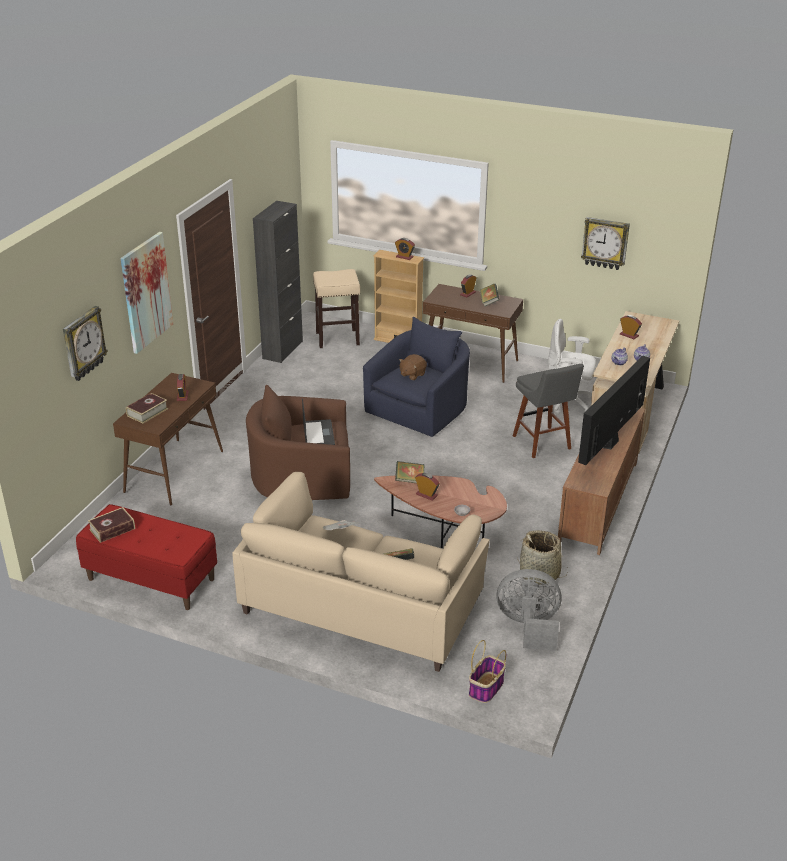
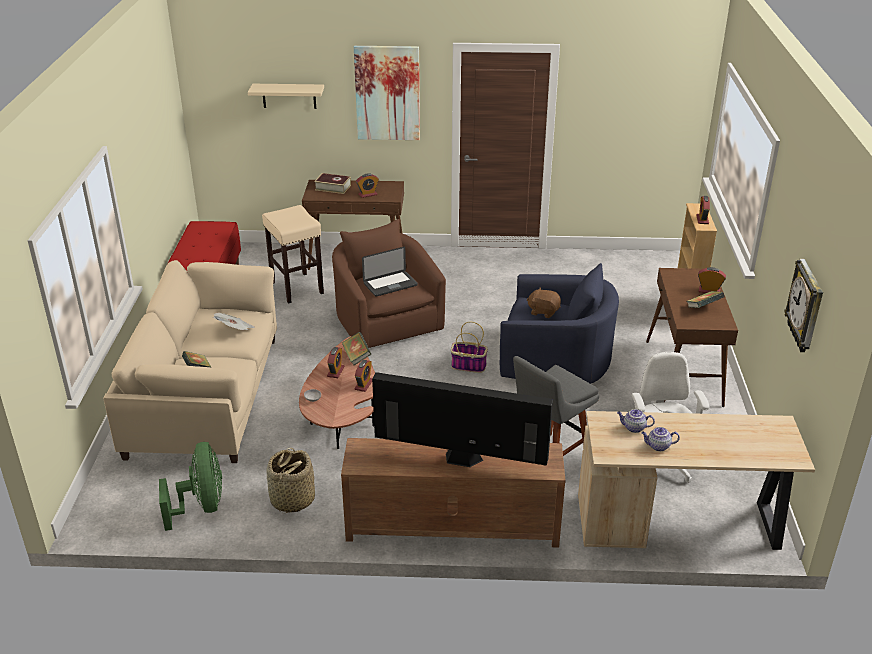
camera: 70 degrees right, 0 degrees up
wall clock [63,306,108,381] -> beige shelf [248,84,324,109]
book [88,507,135,543] -> none
black cabinet [253,201,303,363] -> none
beige stool [313,269,360,348] -> beige stool moved to [262,205,324,304]
basket [469,640,506,703] -> basket moved to [451,322,488,373]
grey fan [496,569,562,651] -> green fan [159,442,222,531]
alarm clock [620,315,642,339] -> alarm clock moved to [354,360,372,392]

